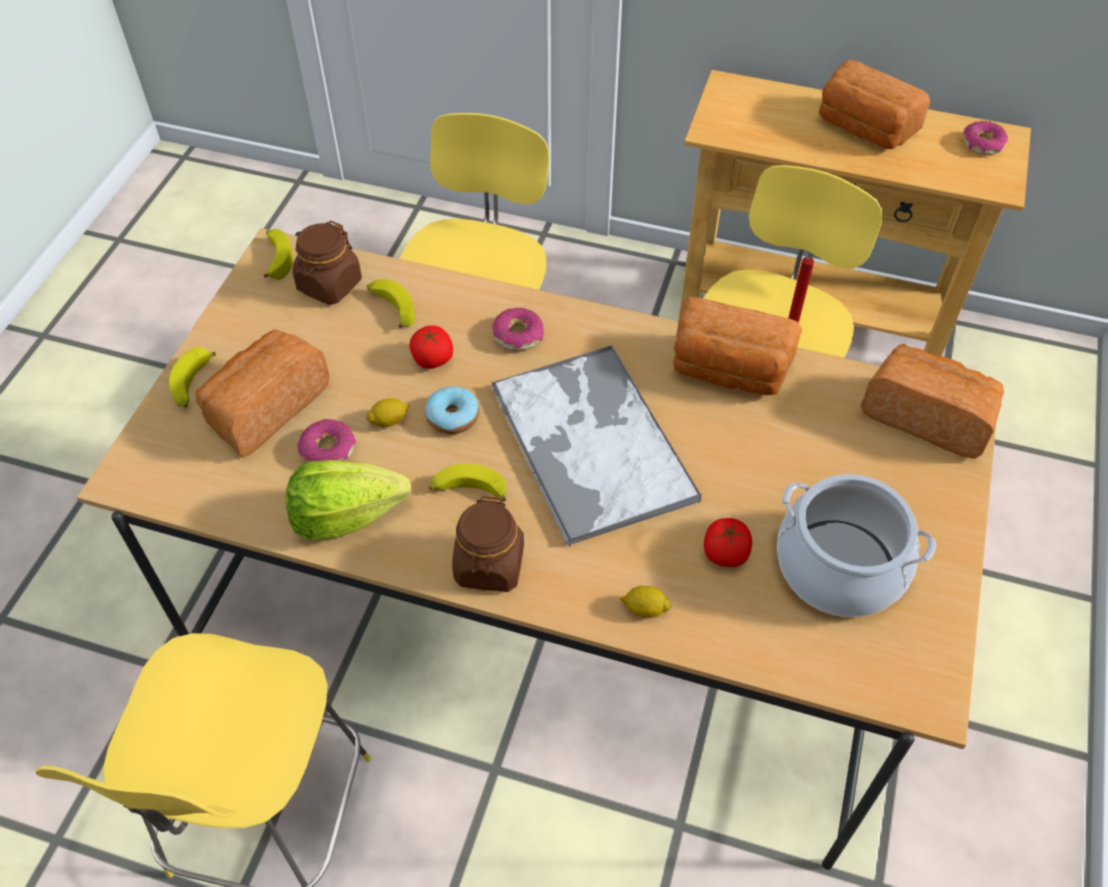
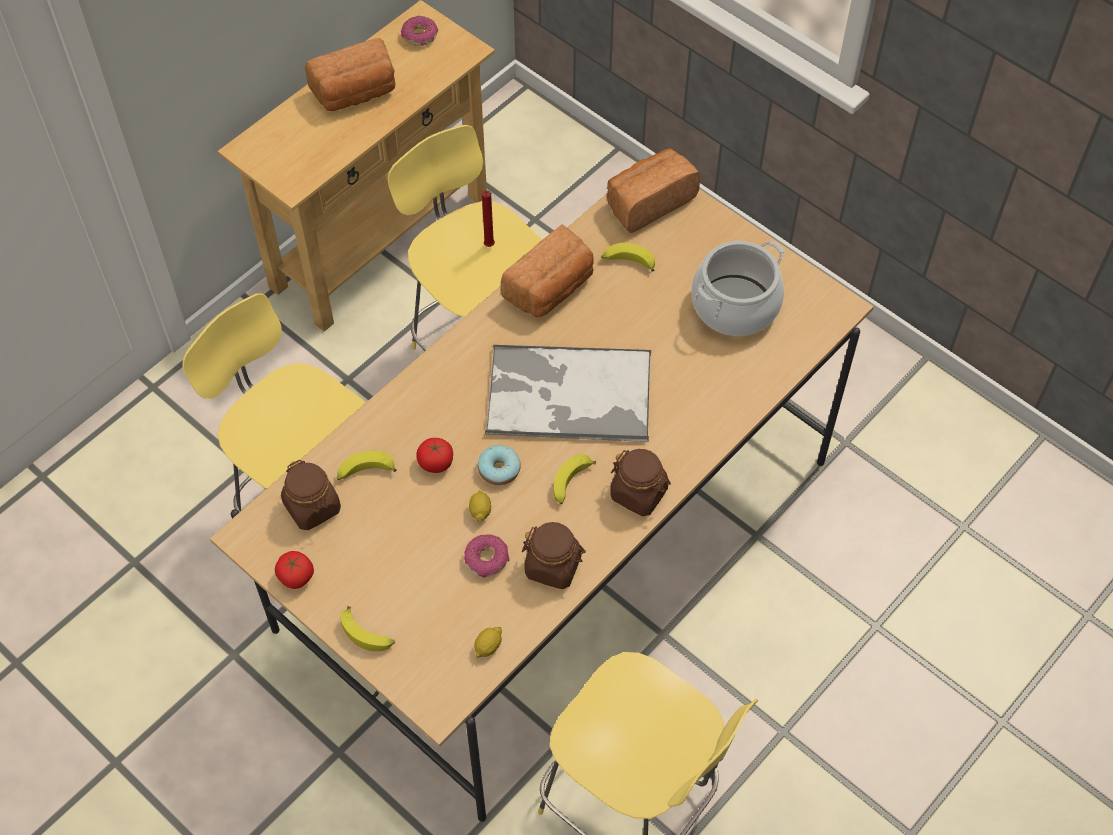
camera: 65 degrees left, 5 degrees up
bread [196,329,329,456] -> none
banana [264,229,293,280] -> banana moved to [601,243,655,271]
lettuce [286,460,411,540] -> brown jar [522,522,586,589]
donut [492,308,544,351] -> none
lemon [620,586,672,618] -> lemon moved to [474,627,502,658]
tomato [704,518,752,567] -> tomato moved to [275,551,314,589]

